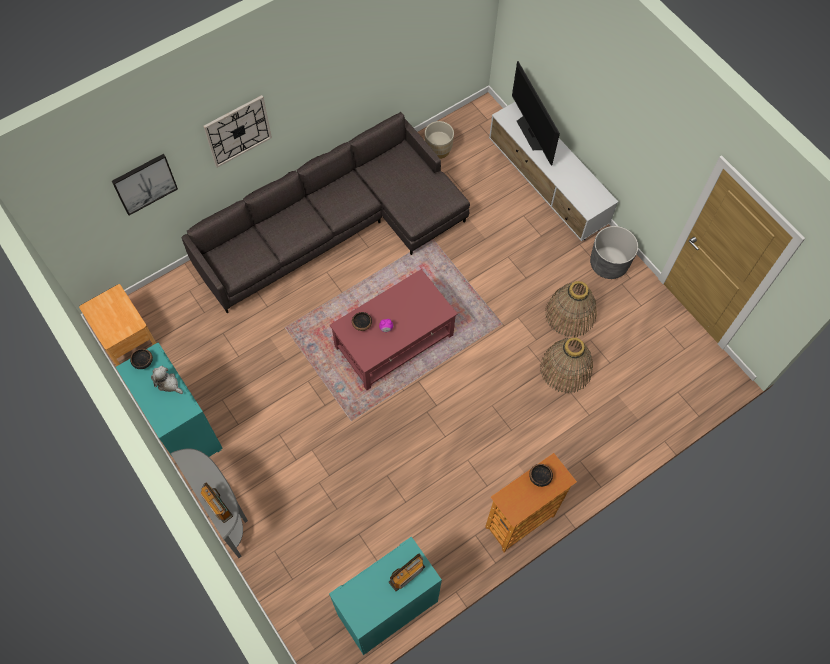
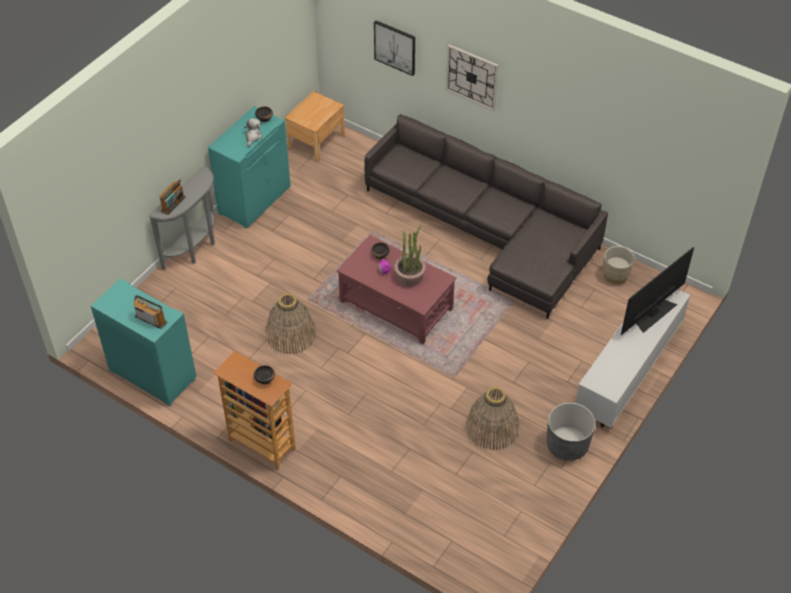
camera: 70 degrees right, 15 degrees down
basket [540,338,593,393] -> basket moved to [266,293,316,355]
none -> potted plant [394,225,426,286]

